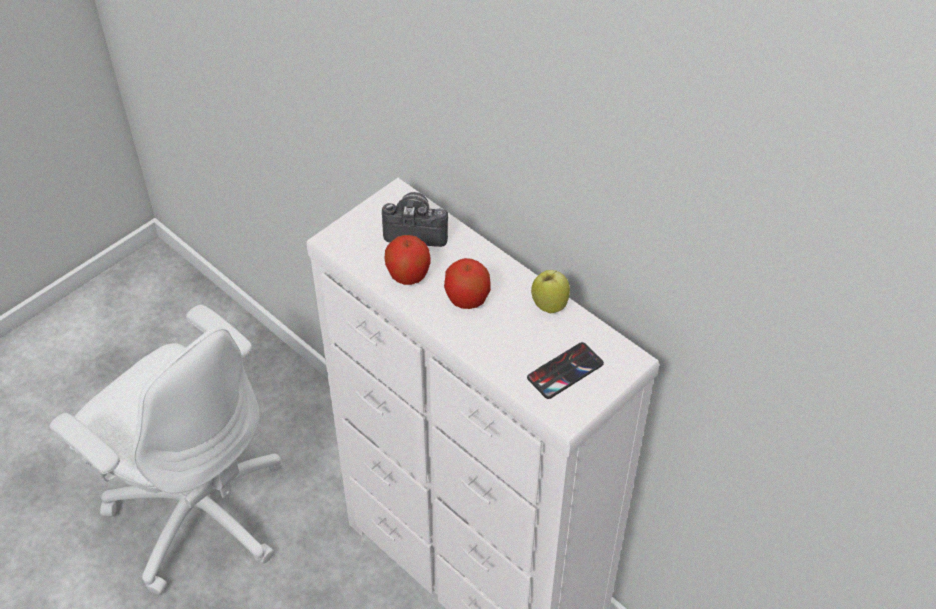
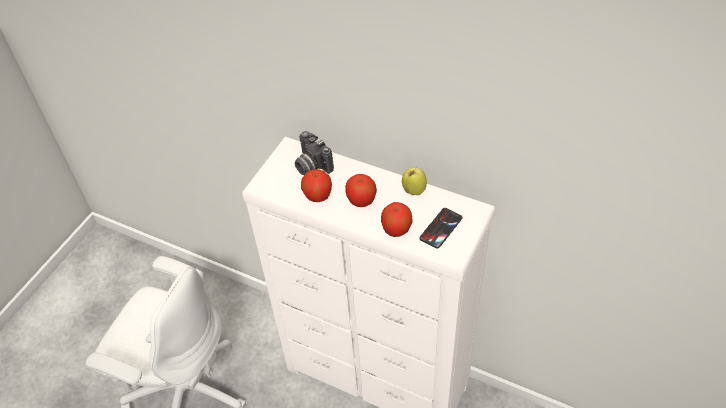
camera: 15 degrees left, 0 degrees up
camera [382,192,448,247] -> camera turned 120 degrees counterclockwise [295,131,334,175]
none -> apple [381,202,412,237]

